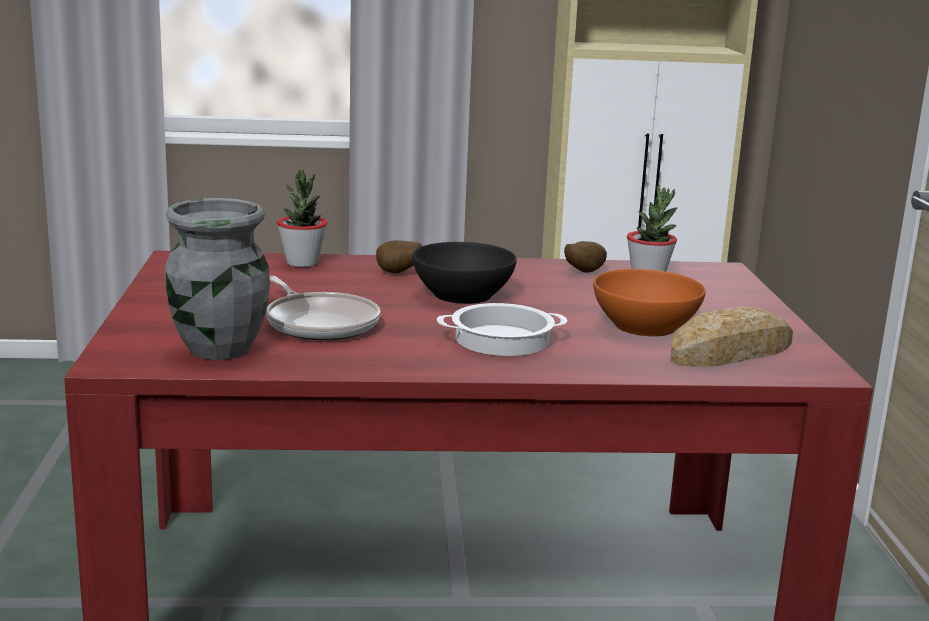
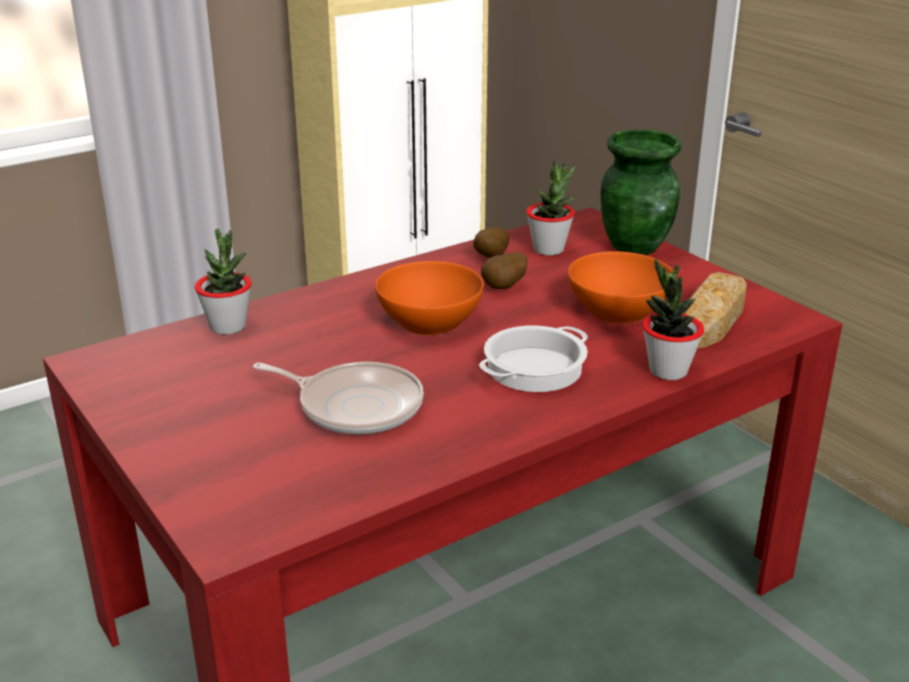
camera: 30 degrees left, 10 degrees up
grey vase [165,198,270,360] -> none
potato [376,240,422,273] -> potato moved to [481,253,527,289]
black bowl [412,242,517,304] -> orange bowl [375,261,484,335]
none -> green vase [600,129,682,255]
none -> potted plant [643,258,704,380]

